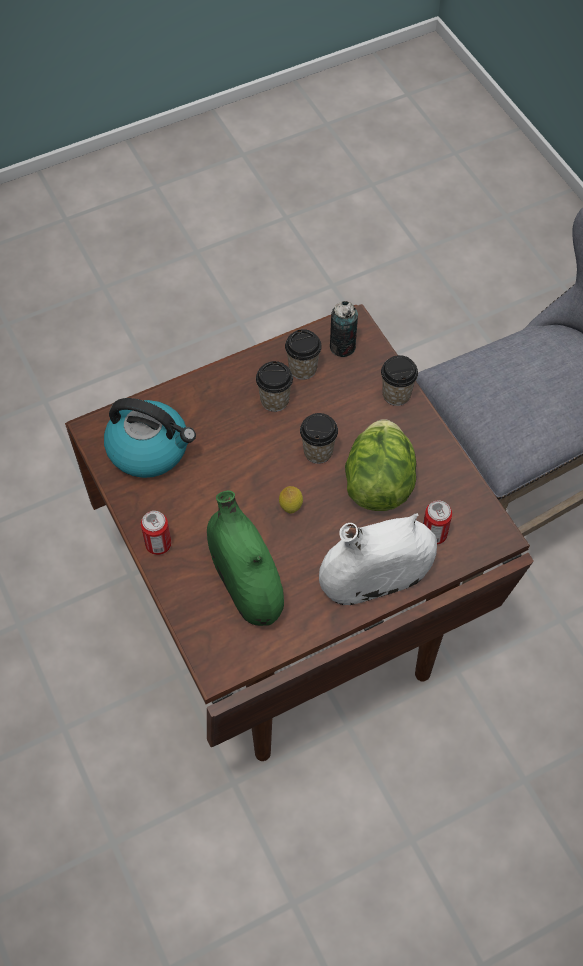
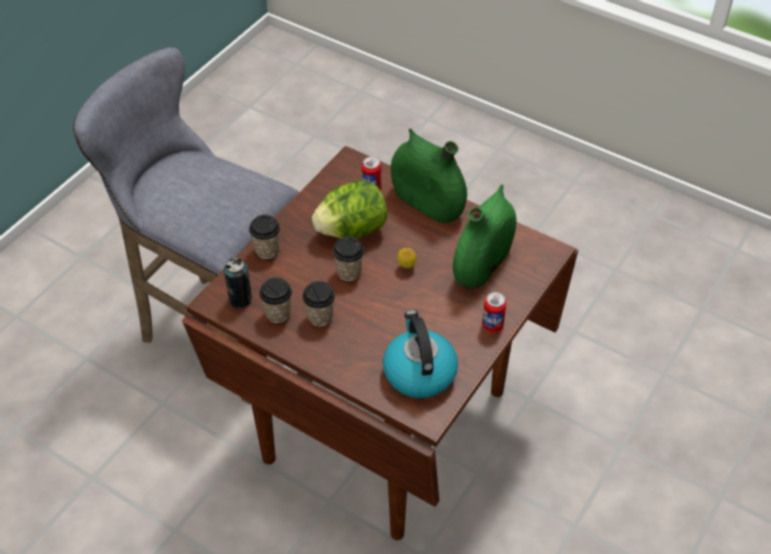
camera: 120 degrees left, 10 degrees down
white vase [319,513,437,605] -> green vase [391,128,467,223]

